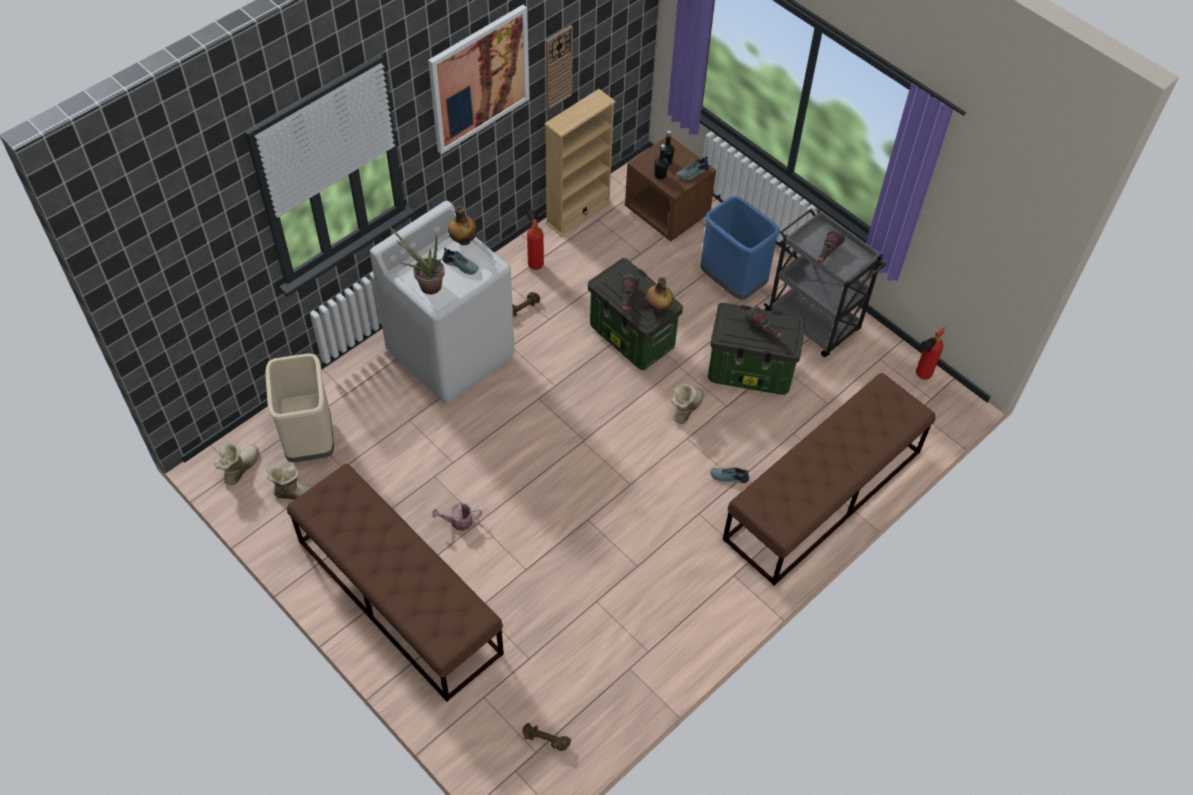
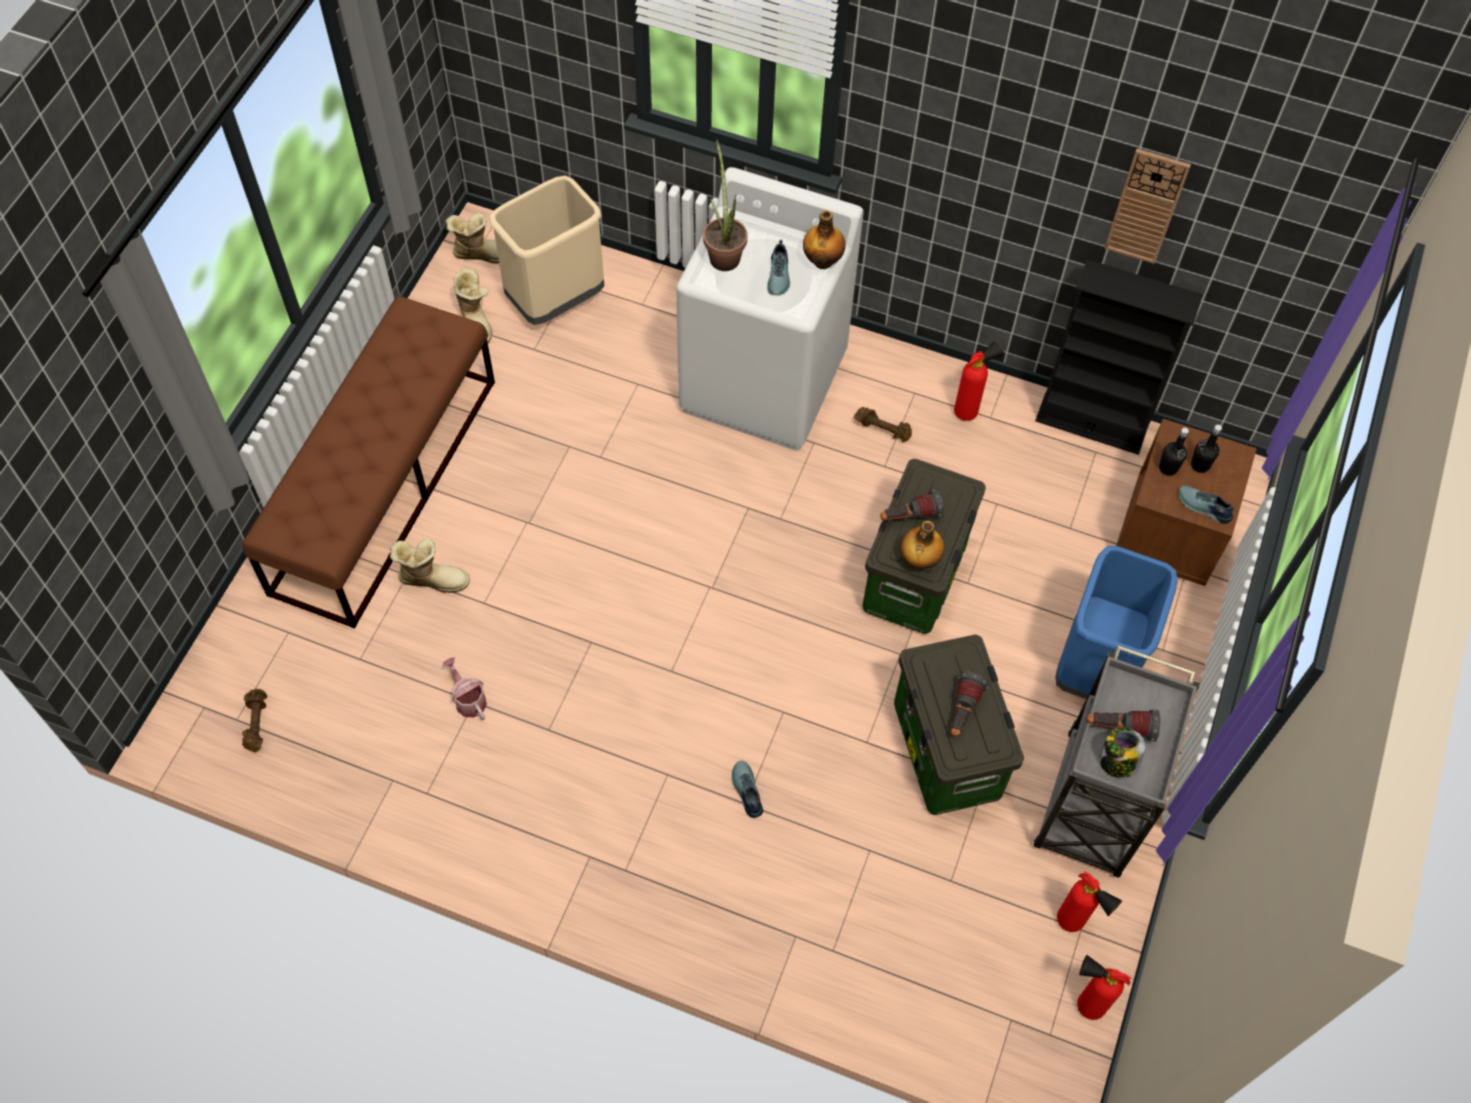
camera: 65 degrees right, 5 degrees up
picture [428,5,529,154] -> none
watering can [432,500,482,531] -> watering can moved to [443,658,487,720]
beige bookcase [544,89,616,236] -> black bookcase [1035,259,1203,455]
boot [671,384,704,424] -> boot moved to [390,539,470,593]
brown bench [723,373,936,586] -> none
none -> fire extinguisher [1057,871,1122,932]
none -> jar [1100,728,1146,778]

